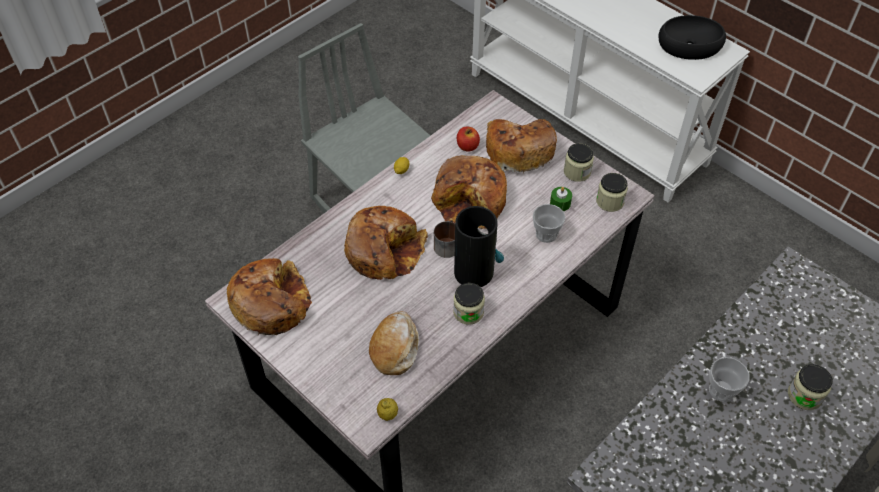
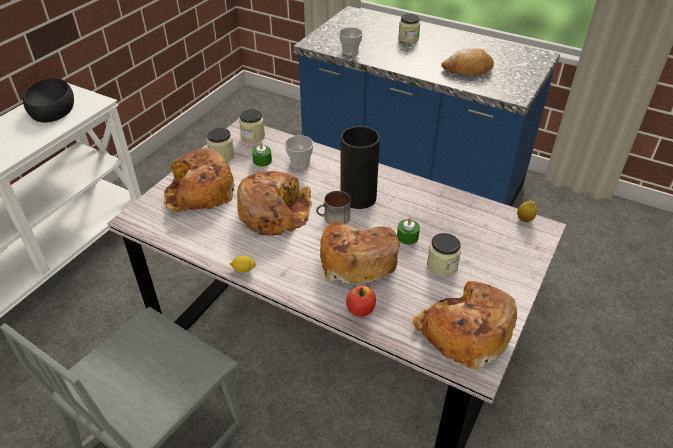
camera: 105 degrees left, 10 degrees down
bread [369,311,419,375] -> bread moved to [441,48,494,75]
jar [453,283,485,325] -> jar moved to [427,233,461,276]
apple [457,126,480,152] -> apple moved to [346,286,376,317]
cup [709,357,750,402] -> cup moved to [339,27,363,56]
none -> green candle [397,217,420,245]

